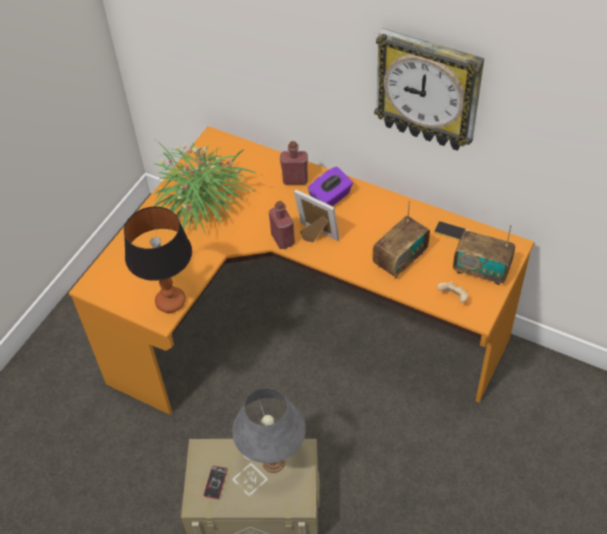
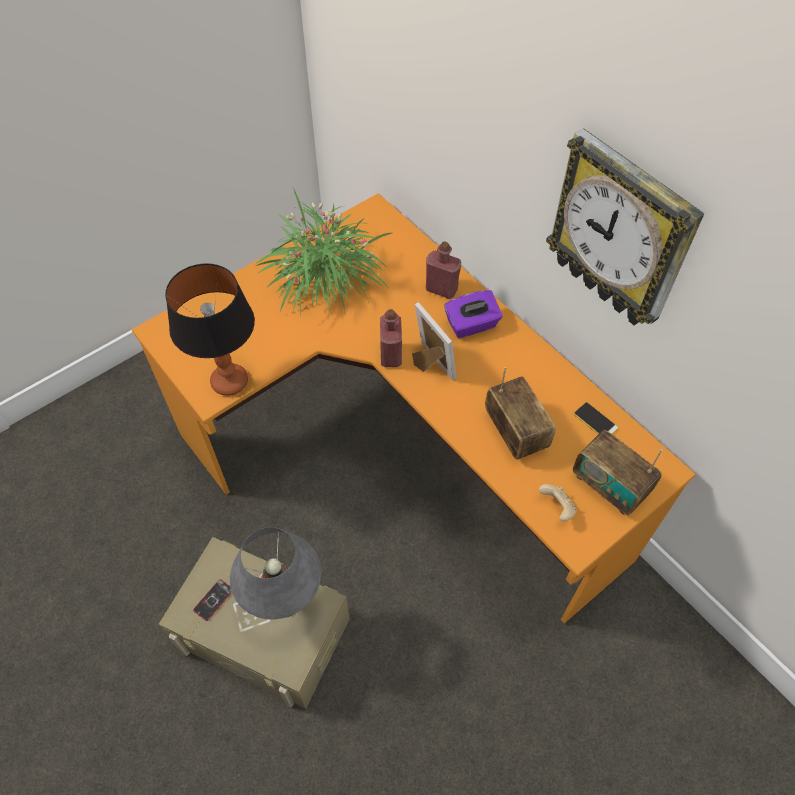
camera: 20 degrees right, 5 degrees up
radio [372,200,430,279] -> radio turned 90 degrees counterclockwise [485,367,556,460]

